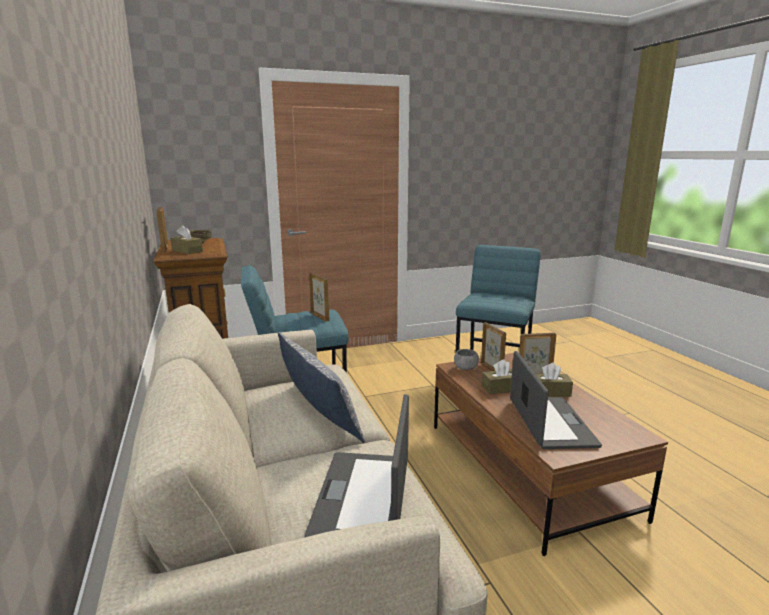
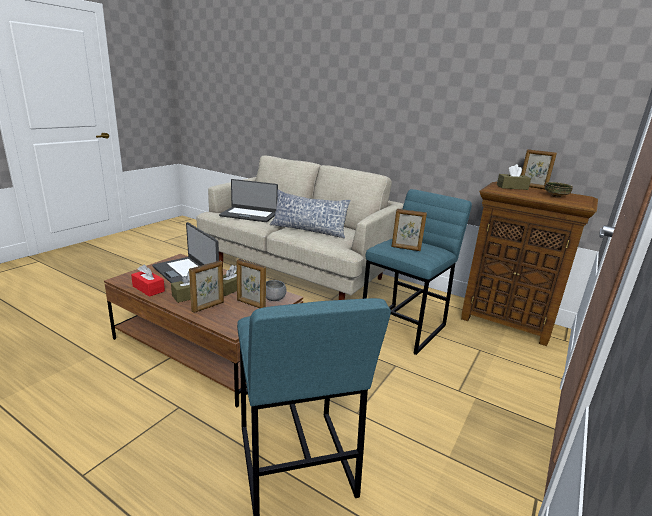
camera: 140 degrees right, 5 degrees up
laptop [304,394,409,537] -> laptop turned 135 degrees clockwise [219,179,278,222]
none -> red tissue box [131,264,165,297]

